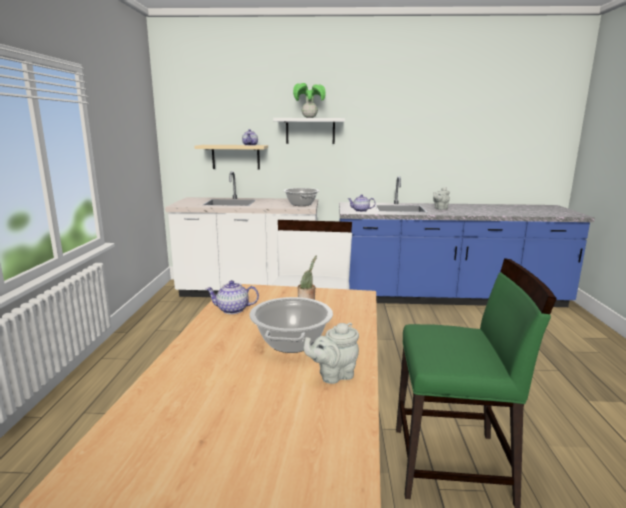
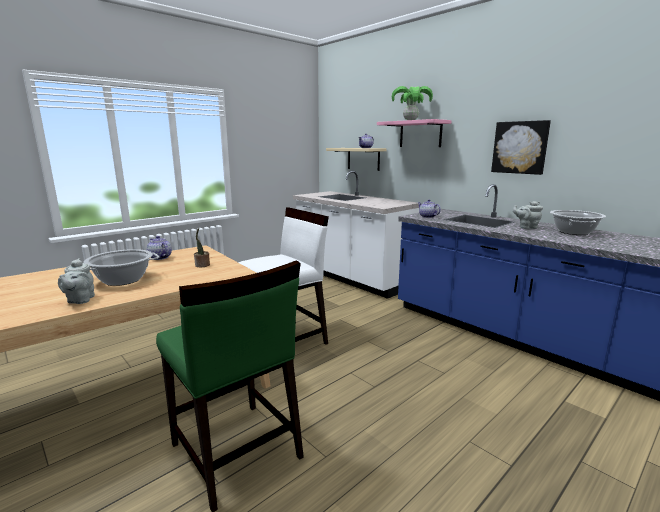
camera: 45 degrees right, 0 degrees up
white shelf [273,118,345,144] -> pink shelf [377,119,452,147]
cooking pot [283,188,319,206] -> cooking pot moved to [550,210,606,235]
grey teapot [304,322,359,384] -> grey teapot turned 120 degrees counterclockwise [58,258,95,304]
none -> picture [491,120,551,175]

